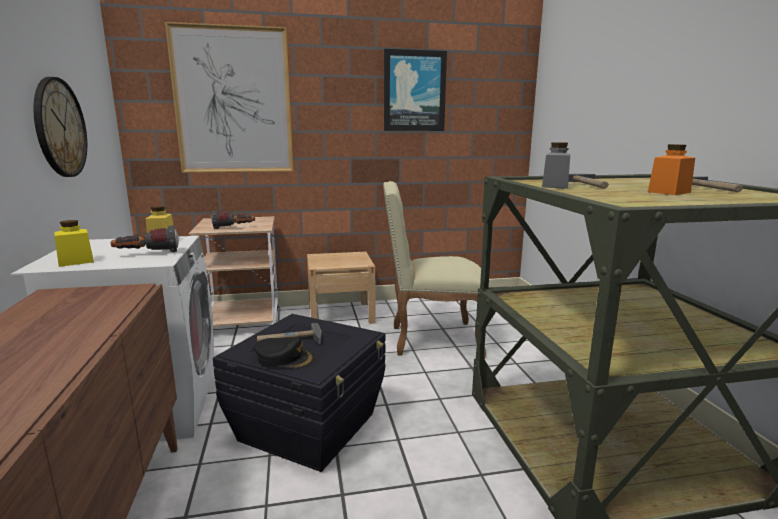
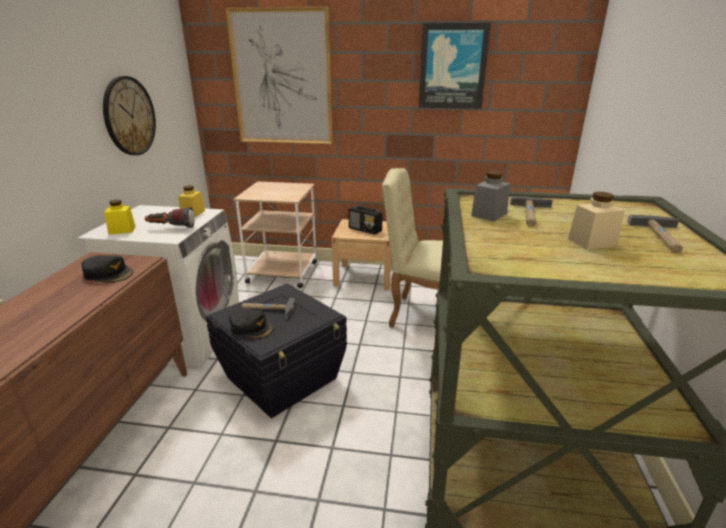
camera: 20 degrees right, 10 degrees up
flashlight [212,210,255,229] -> none
orange jar [648,144,695,195] -> beige jar [568,192,624,250]
none -> black cap [81,255,133,283]
none -> radio [349,205,383,235]

